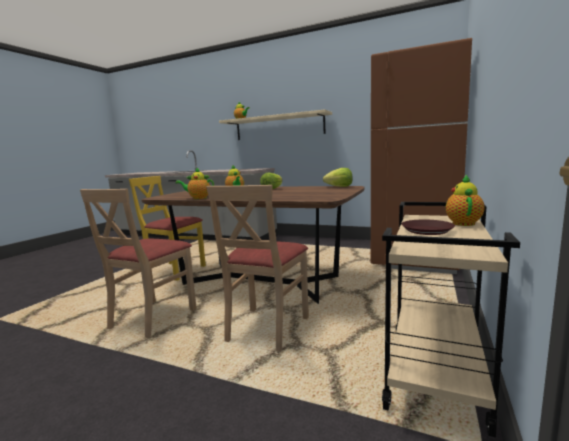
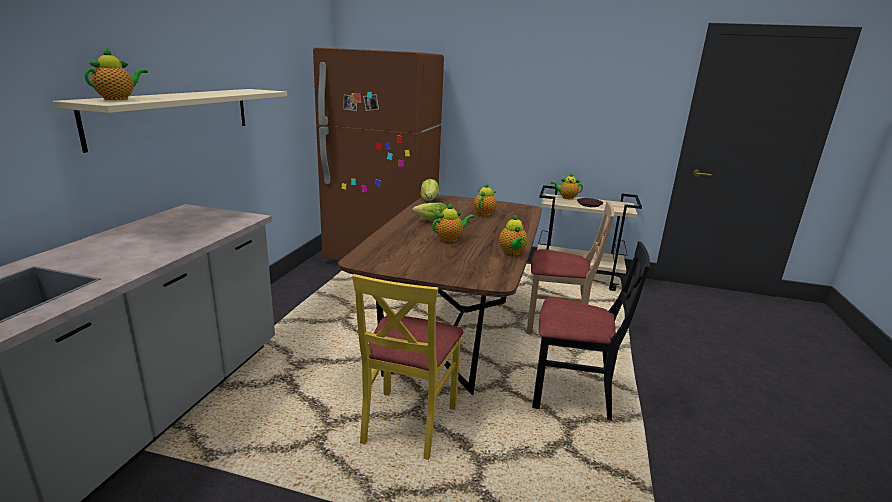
camera: 100 degrees left, 10 degrees up
beige chair [80,189,197,338] -> black chair [532,241,650,421]
none -> teapot [474,183,497,216]

